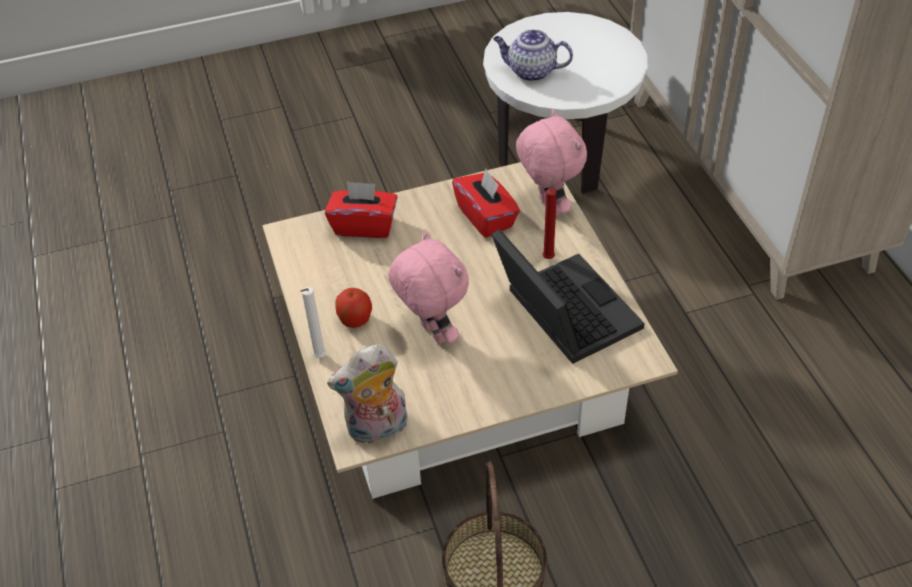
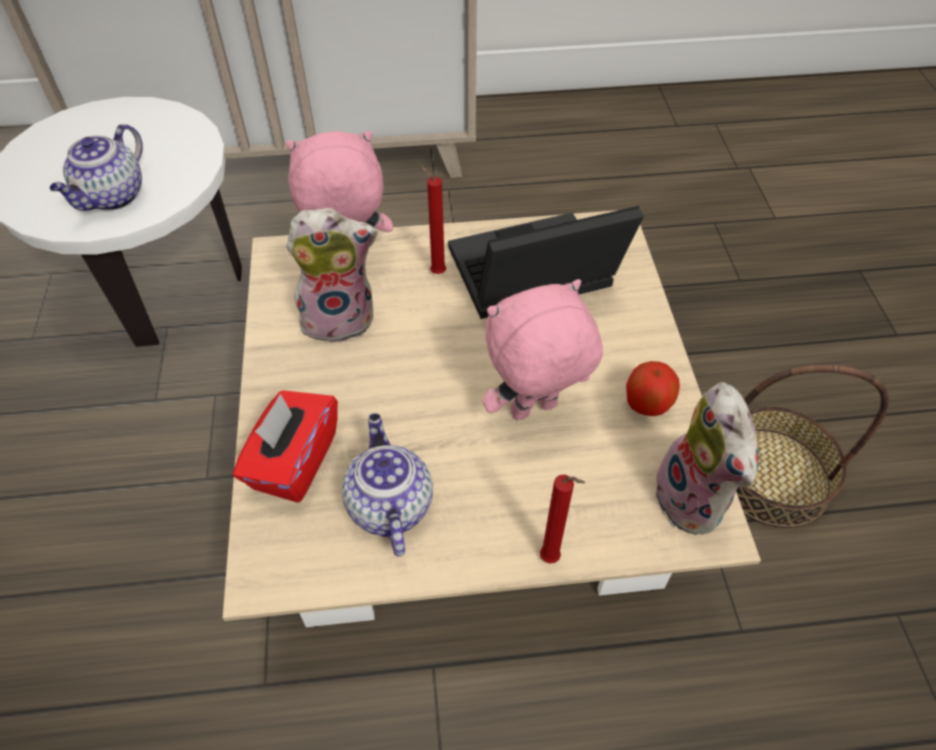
camera: 80 degrees left, 5 degrees up
white candle [300,287,326,358] -> red candle [540,475,585,564]
apple [335,288,372,328] -> apple moved to [626,361,680,416]
red tissue box [452,169,520,238] -> plush toy [286,208,377,345]
none -> teapot [342,413,433,556]

